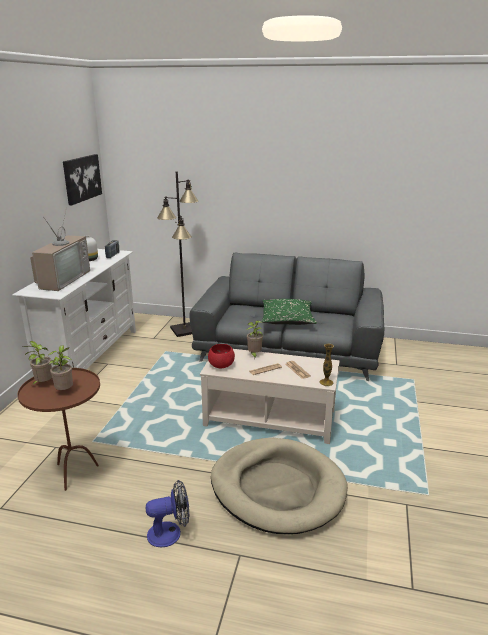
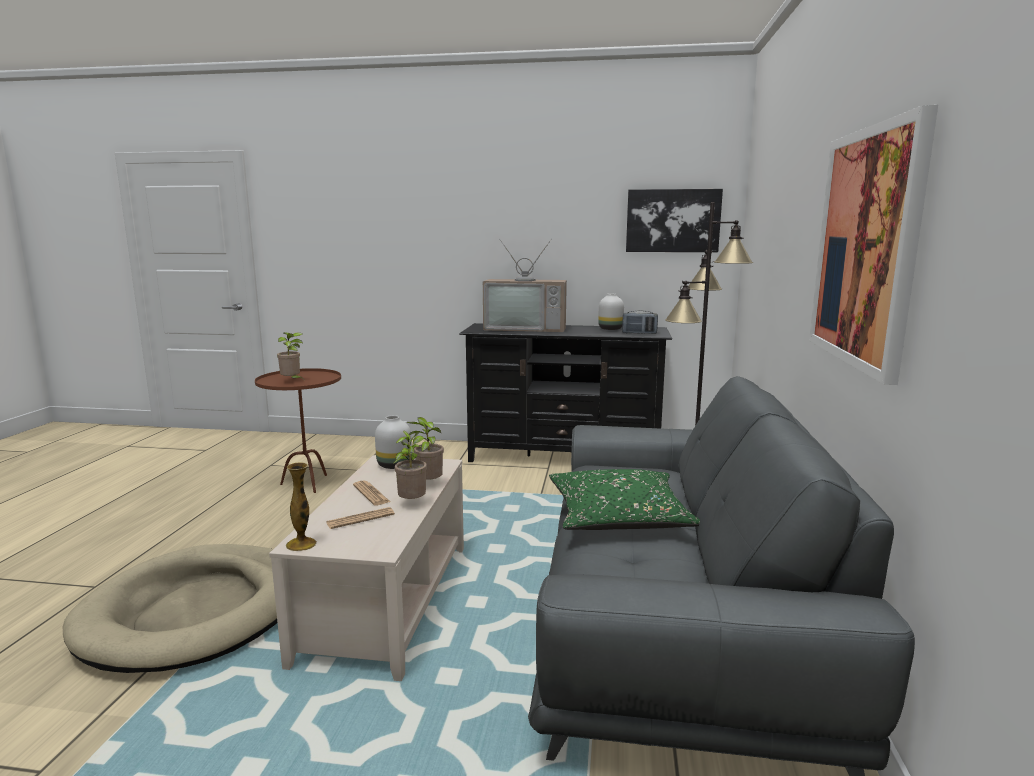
camera: 85 degrees right, 10 degrees down
white tv stand [12,249,136,376] -> black tv stand [459,323,672,462]
potted plant [22,341,52,385] -> potted plant moved to [394,431,427,499]
fan [146,480,189,547] -> none
red bowl [208,344,235,368] -> white vase [375,415,412,469]
none -> picture [809,105,938,385]

